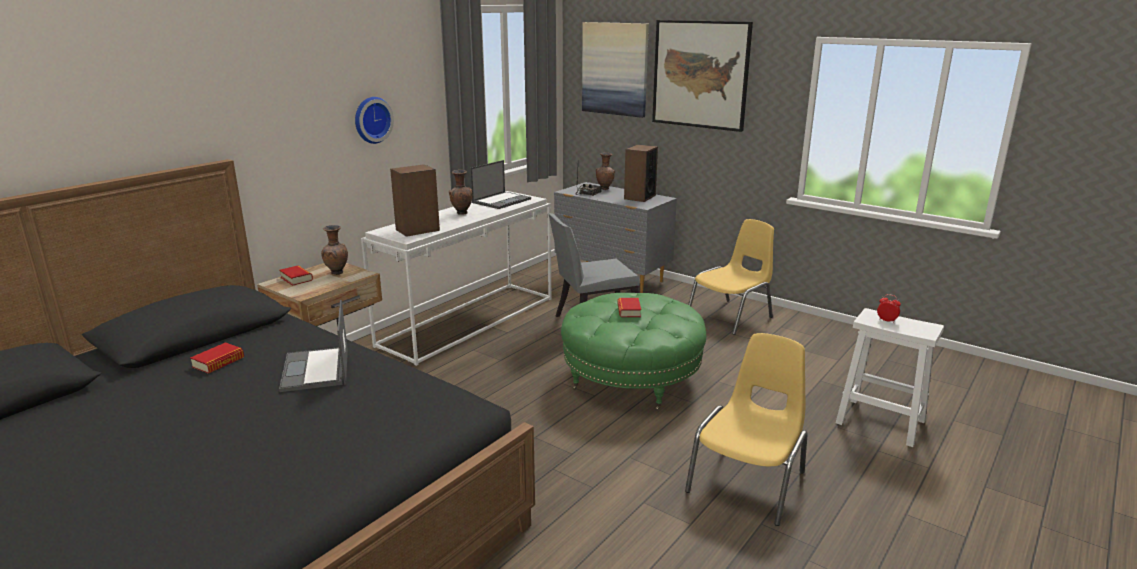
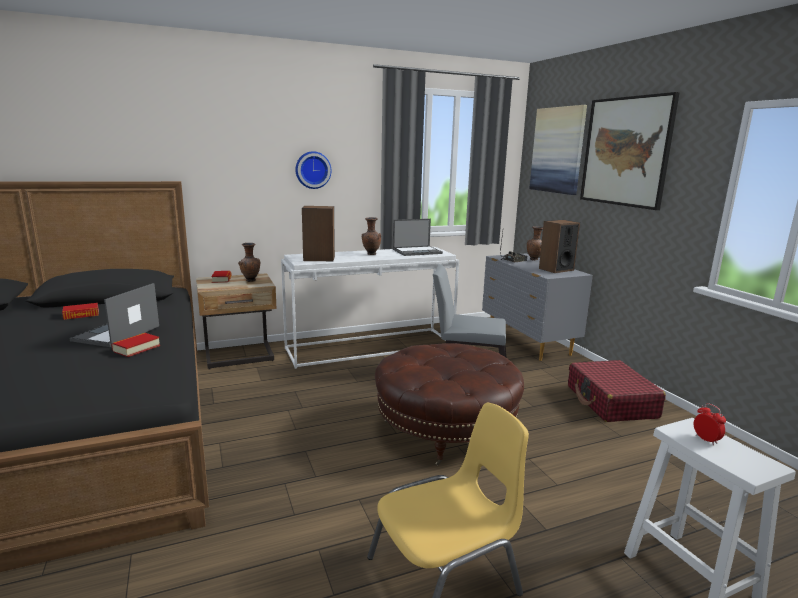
camera: 30 degrees right, 5 degrees down
green ottoman [561,293,706,410] -> brown ottoman [375,343,524,466]
book [617,298,641,317] -> book moved to [112,333,160,357]
yellow chair [688,219,774,335] -> red suitcase [568,360,666,422]

